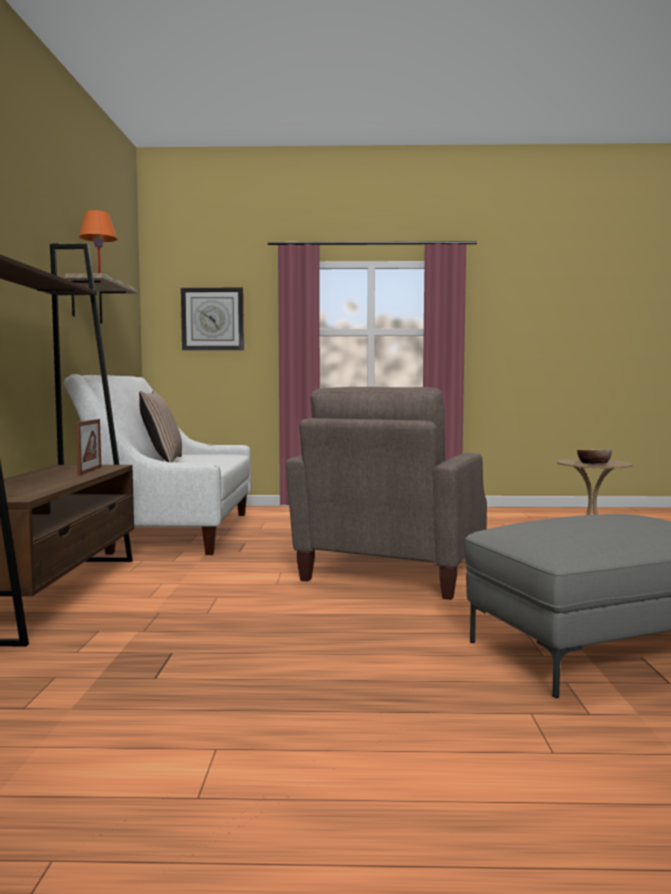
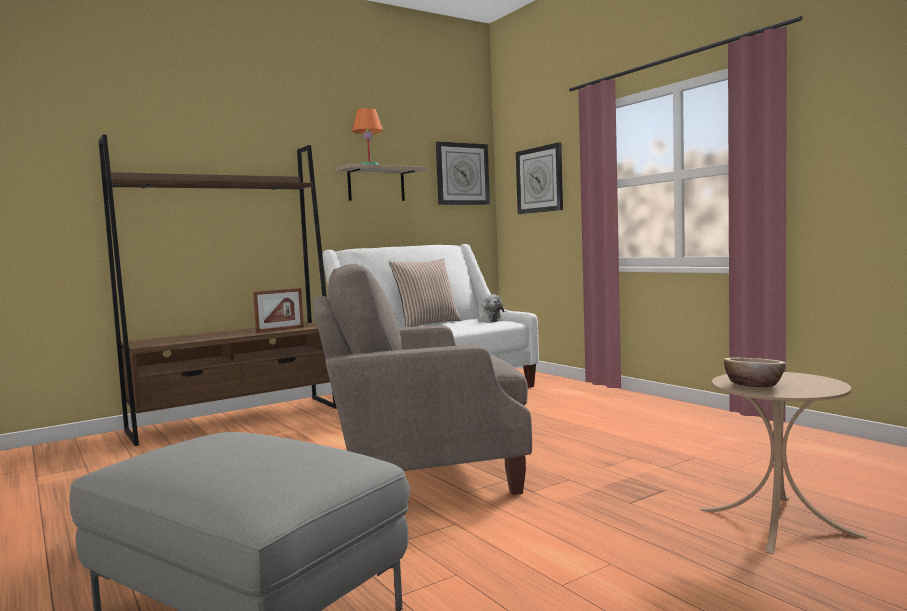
camera: 55 degrees right, 0 degrees up
none -> wall clock [436,141,490,205]
none -> plush toy [478,294,504,323]

